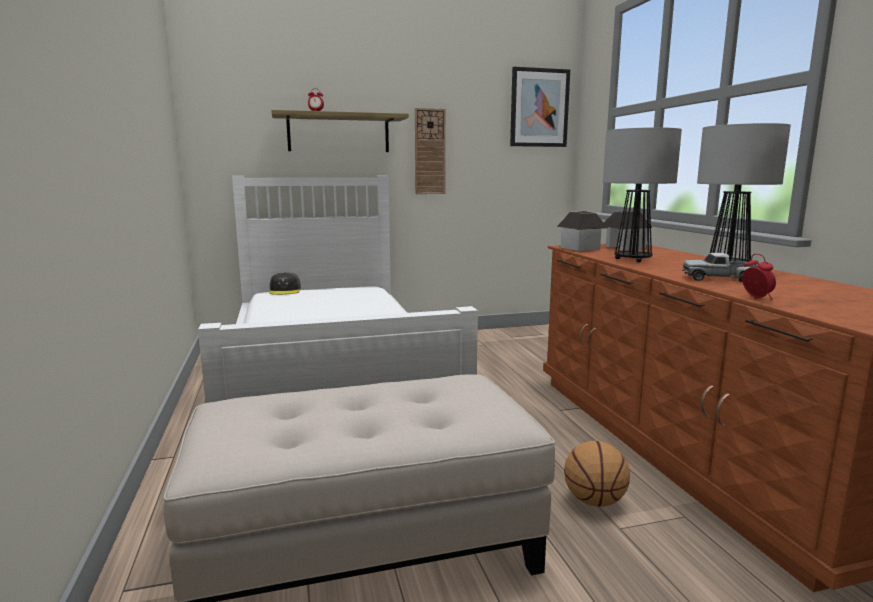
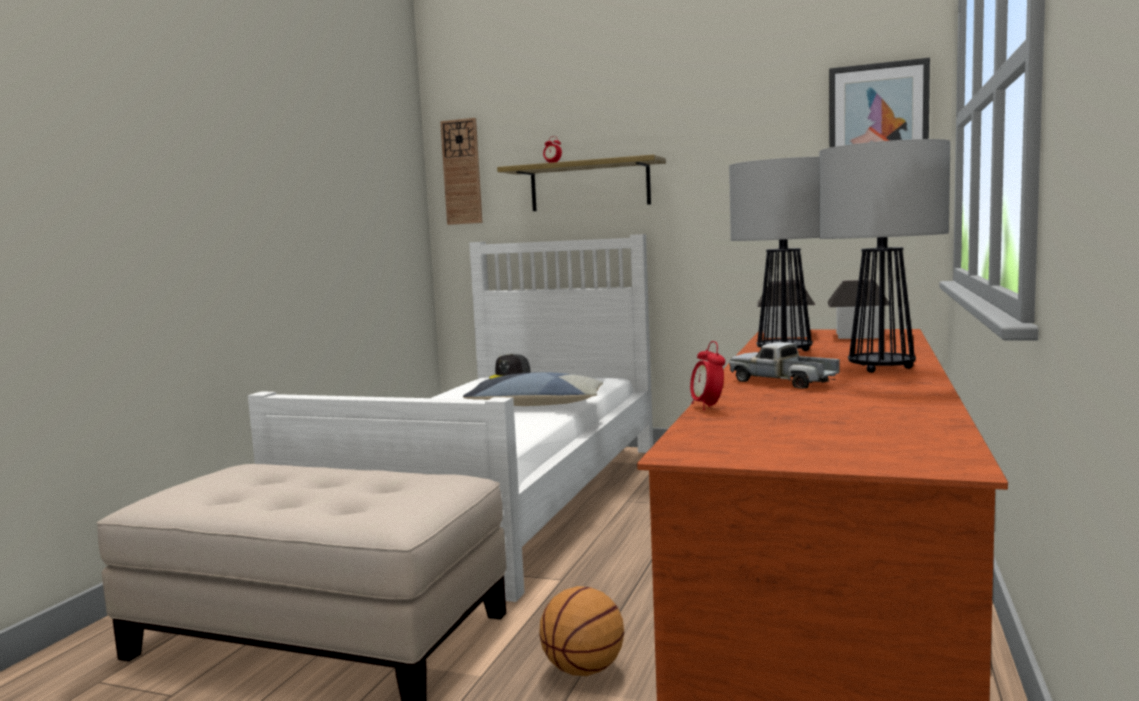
camera: 35 degrees right, 5 degrees down
wall clock [415,108,446,194] -> wall clock moved to [440,118,482,225]
alarm clock [742,254,776,300] -> alarm clock turned 150 degrees clockwise [690,341,726,410]
none -> pillow [463,372,604,406]

